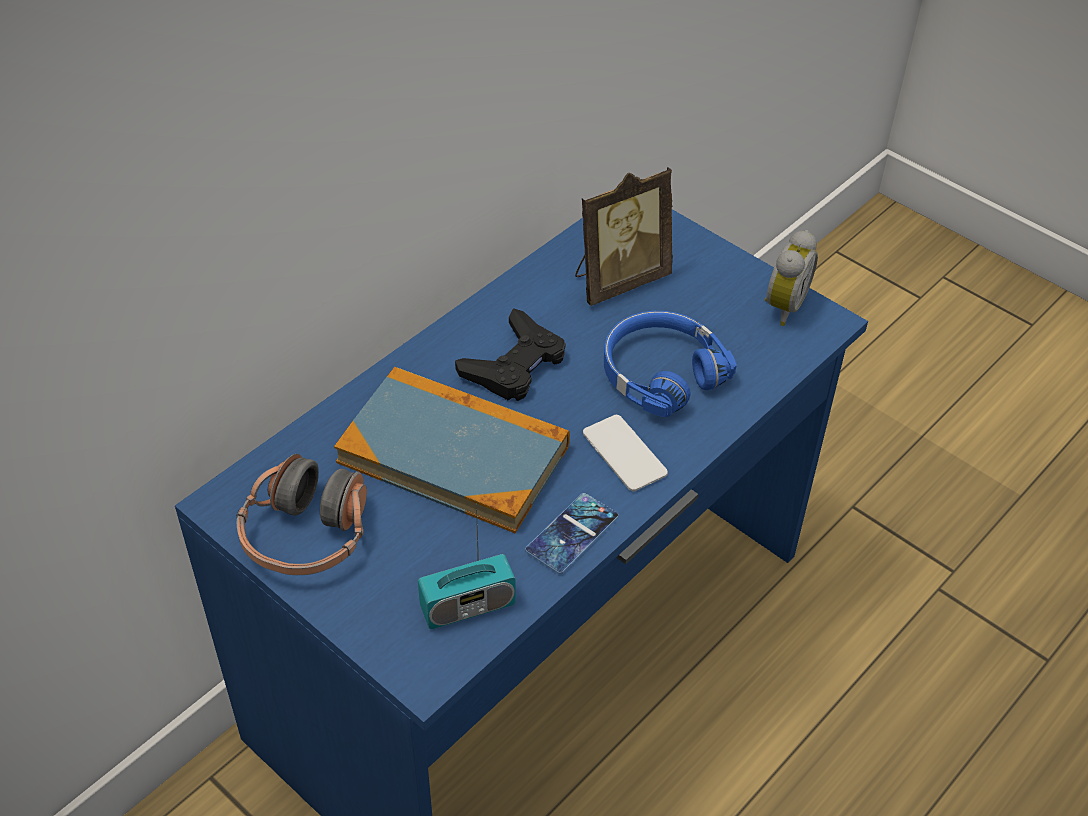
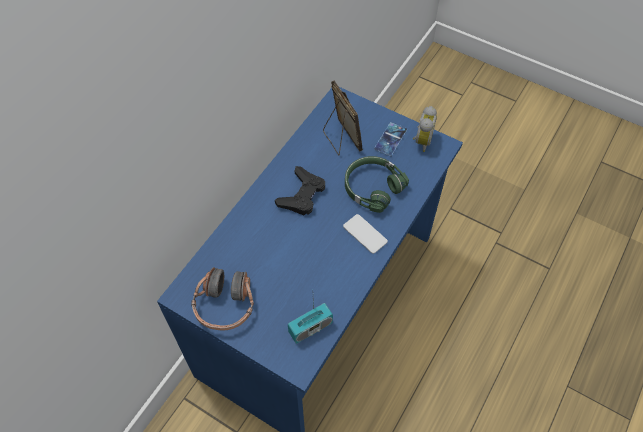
camera: 10 degrees left, 10 degrees up
book [334,367,570,533] -> none
phone [525,493,618,574] -> phone moved to [374,122,407,156]
picture frame [575,167,673,306] -> picture frame turned 75 degrees counterclockwise [323,80,363,155]
blue headphones [604,311,736,417] -> green headphones [345,156,409,213]

